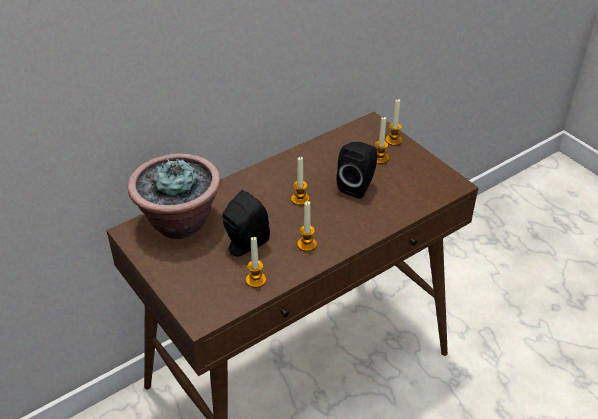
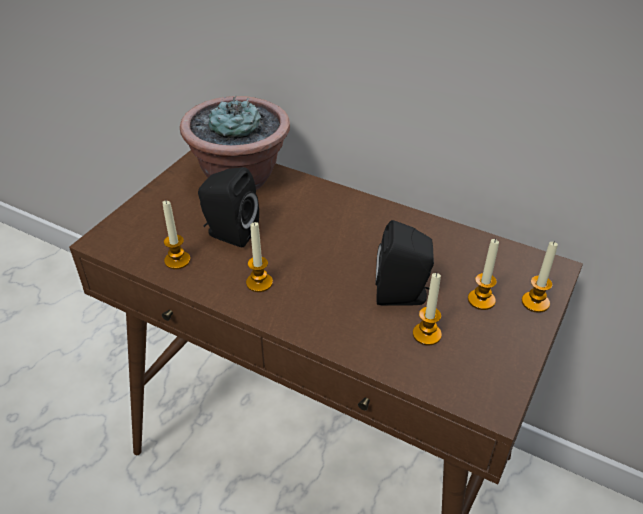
camera: 65 degrees right, 0 degrees up
candle [291,157,309,205] -> candle moved to [413,273,442,346]

